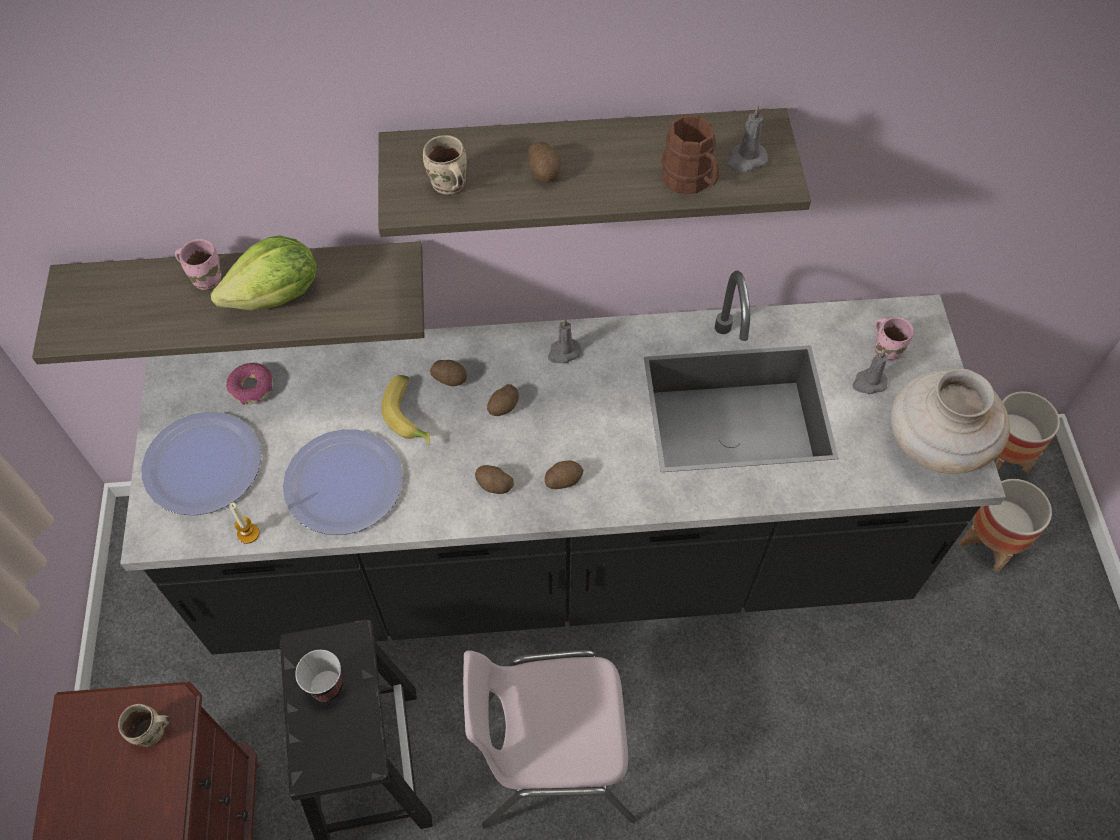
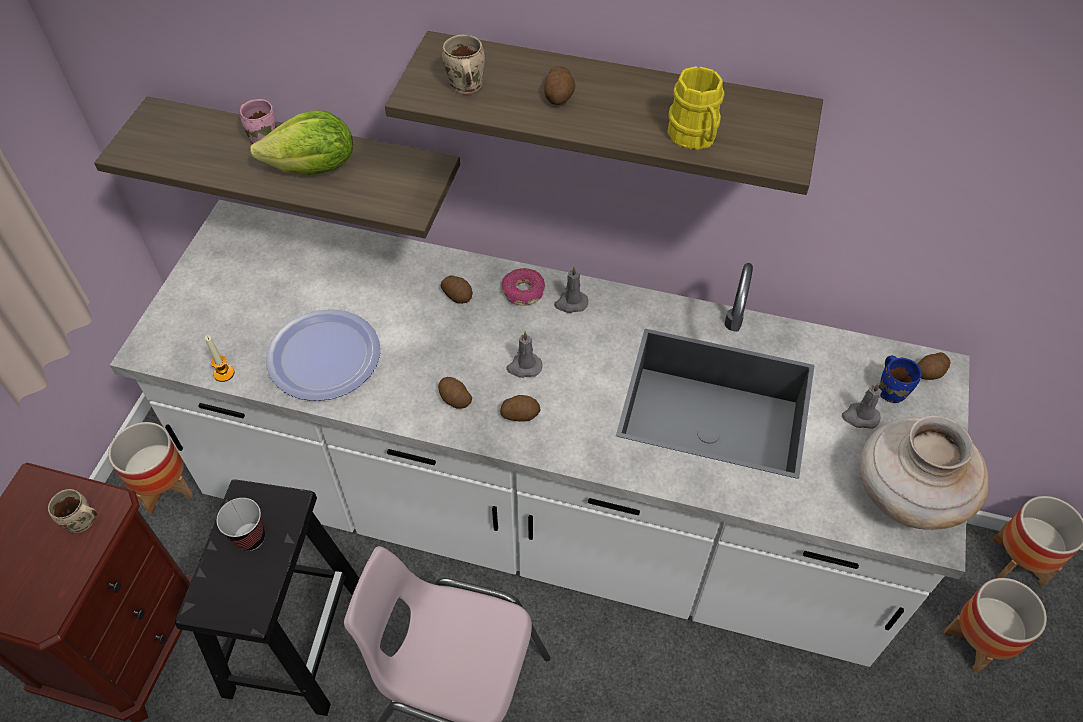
camera: 20 degrees right, 5 degrees down
black counter [120,271,1006,655] -> white counter [110,200,970,667]
plate [142,411,261,516] -> none
donut [226,363,273,405] -> donut moved to [502,268,545,305]
banana [381,375,430,445] -> none
potato [487,384,519,416] -> potato moved to [917,352,951,380]
brown mug [661,115,719,194] -> yellow mug [667,66,725,150]
grey candle [726,106,768,172] -> grey candle moved to [506,331,542,378]
pink mug [875,317,914,361] -> blue mug [879,356,922,403]
none -> planter [108,422,193,514]

